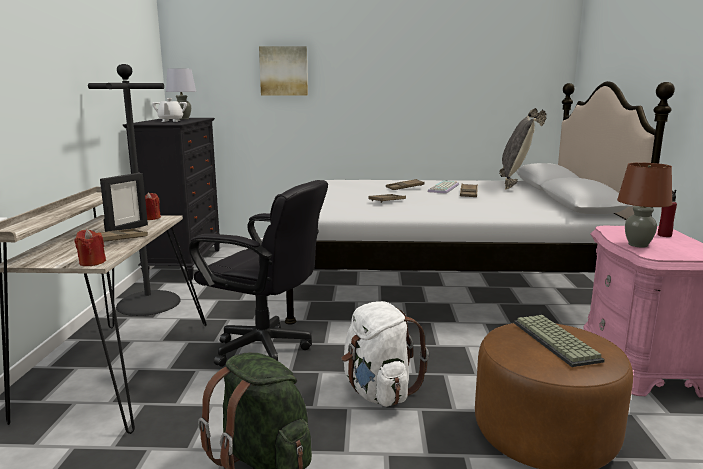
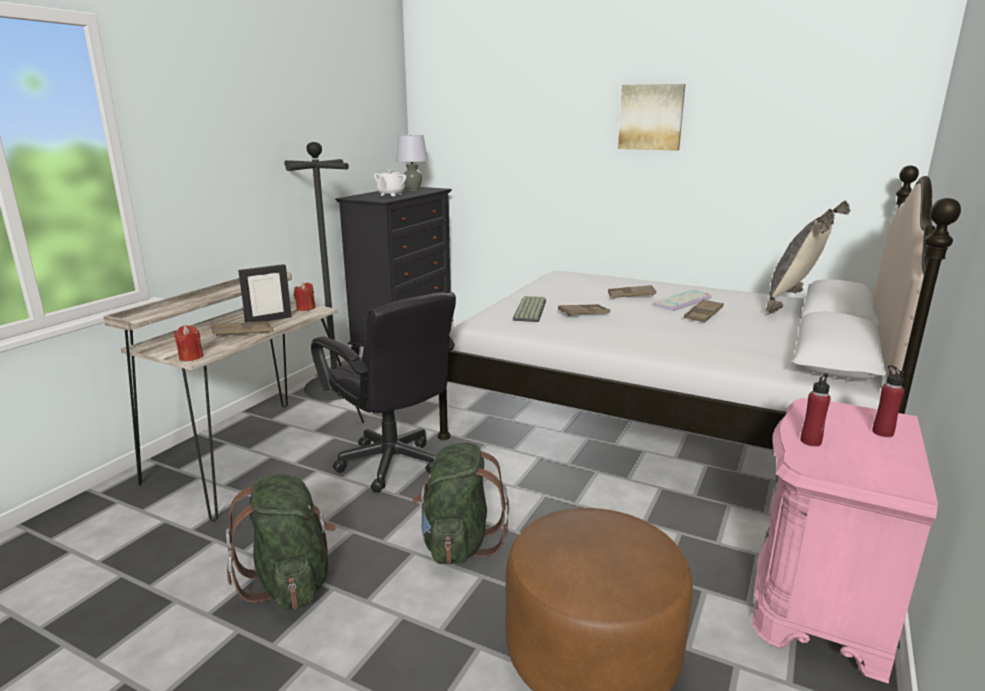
camera: 25 degrees right, 5 degrees up
picture [259,46,308,96] -> picture moved to [618,84,686,151]
white backpack [342,301,429,407] -> green backpack [412,443,509,565]
keyboard [514,315,605,367] -> keyboard moved to [513,296,546,322]
brown table lamp [617,163,672,248] -> red bottle [801,373,831,446]

